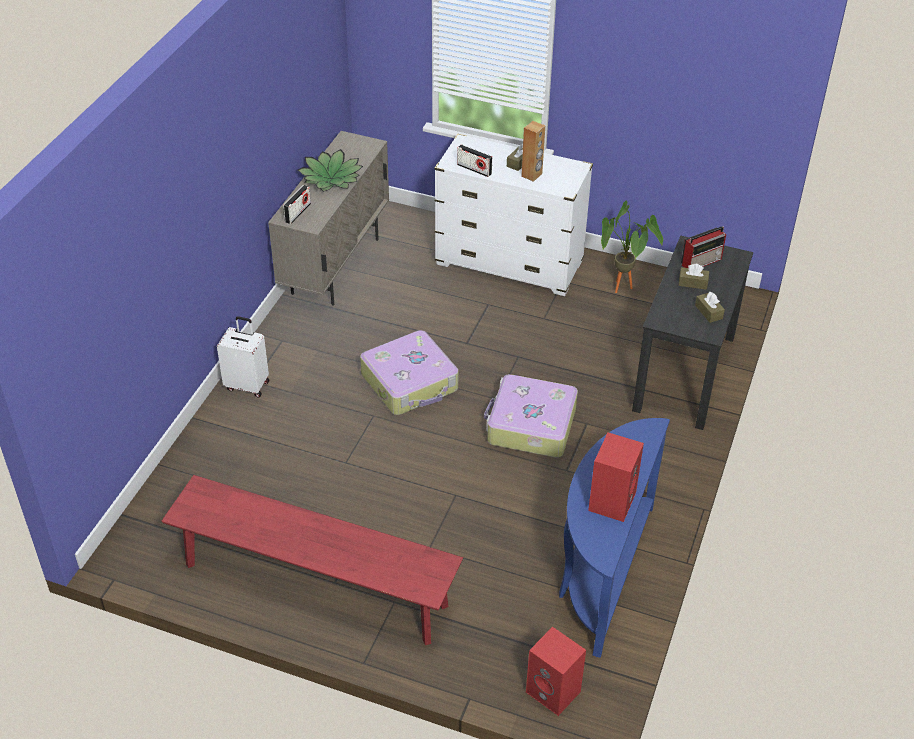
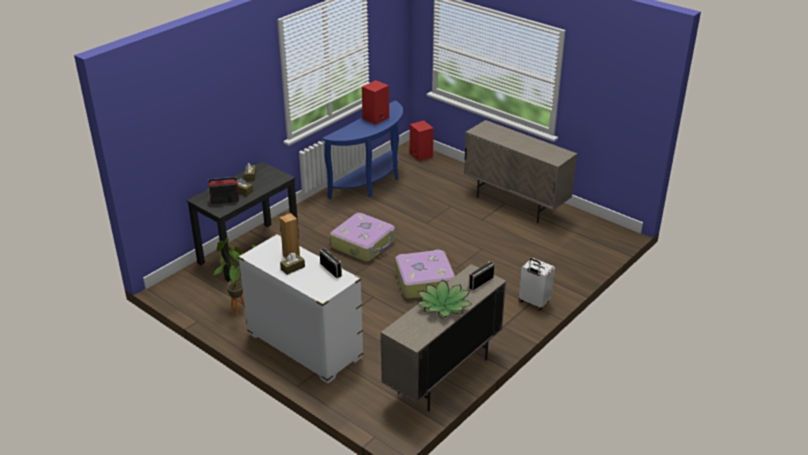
camera: 160 degrees left, 10 degrees down
red bench [162,475,463,645] -> beige cabinet [464,120,577,223]

